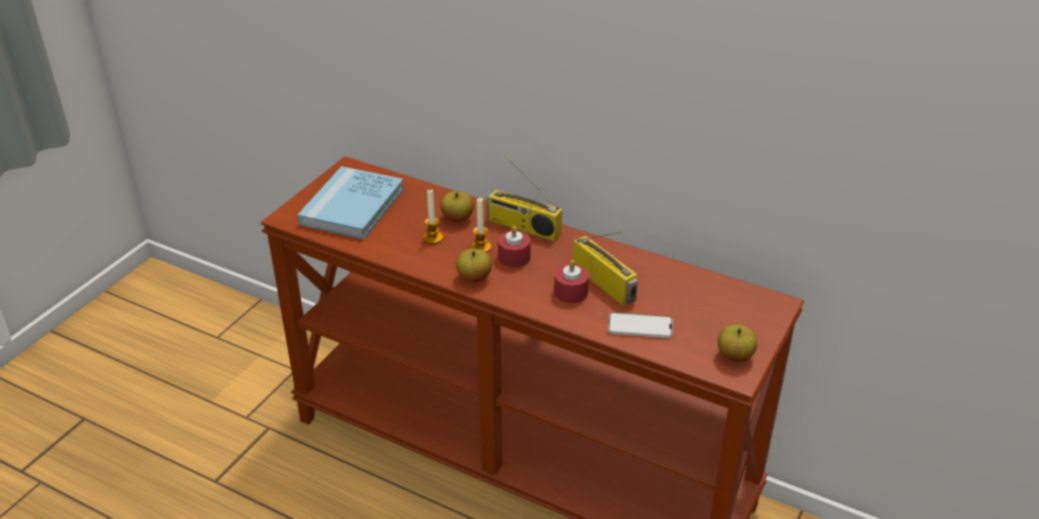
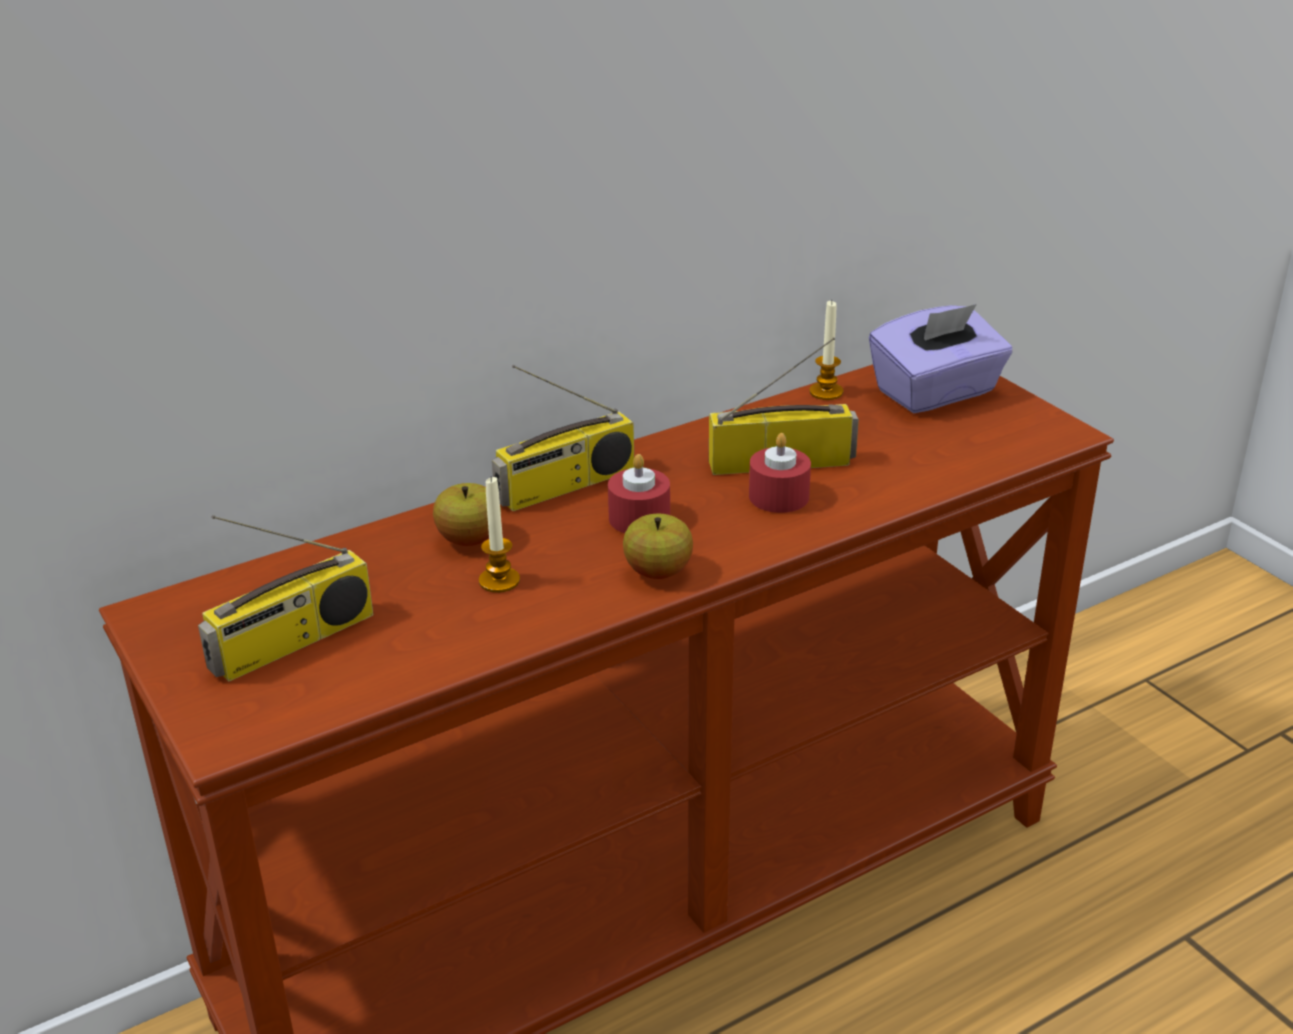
camera: 60 degrees left, 5 degrees down
blue book [298,166,404,239] -> radio [198,515,374,681]
candle [471,198,491,252] -> candle moved to [809,300,843,400]
phone [608,312,673,338] -> none
apple [718,324,758,362] -> none
none -> purple tissue box [869,304,1012,413]

